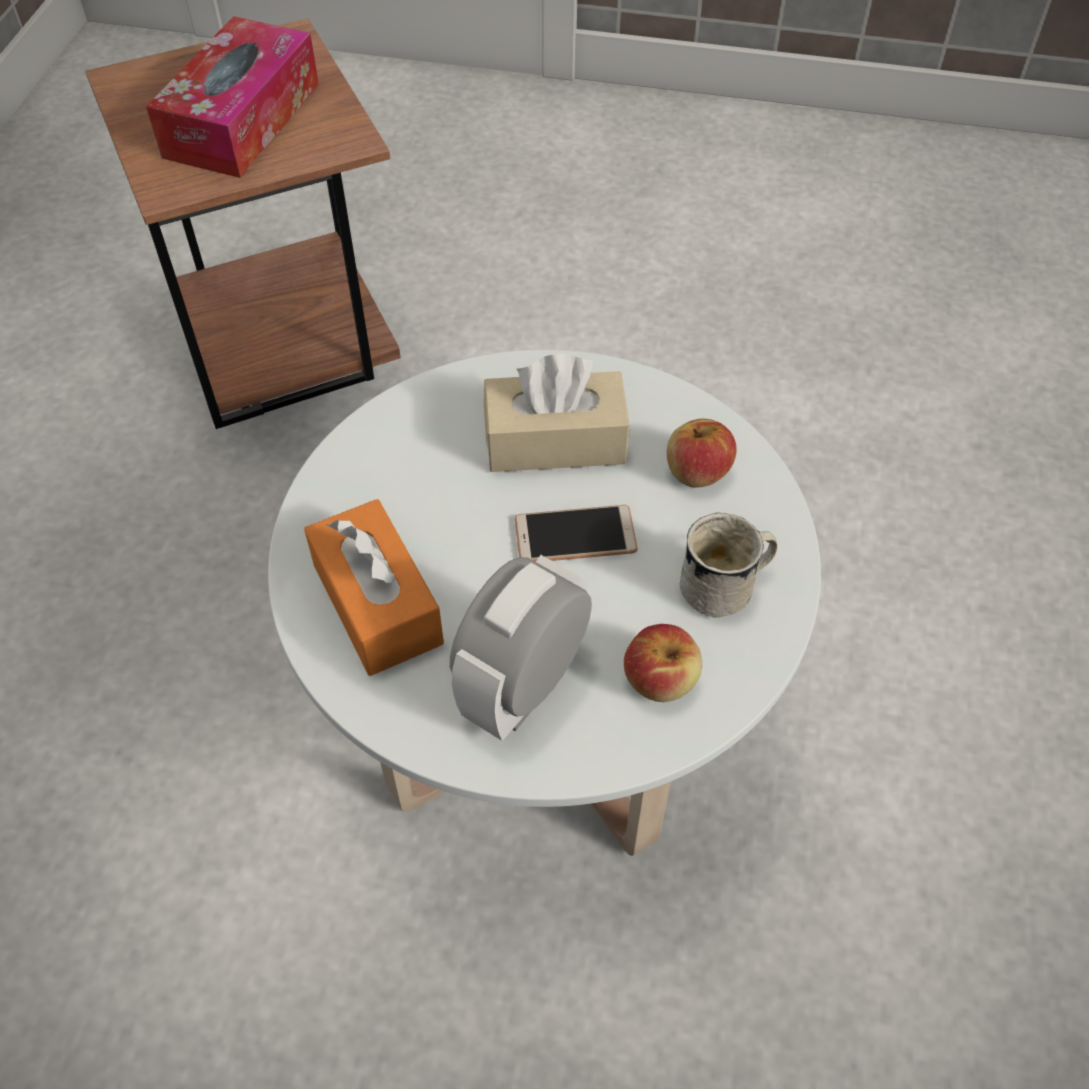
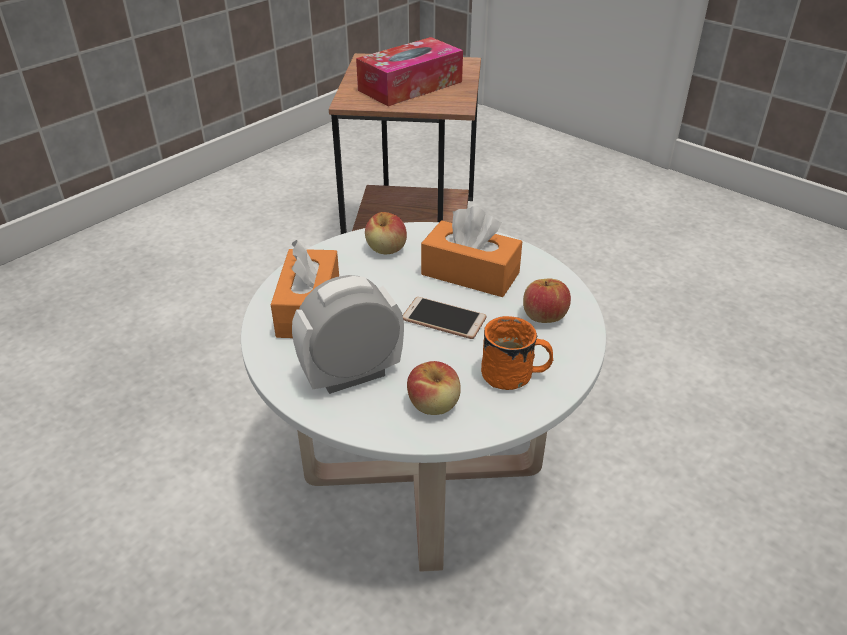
camera: 30 degrees right, 15 degrees down
beige tissue box [484,353,630,472] -> orange tissue box [421,206,522,297]
white mug [680,513,777,618] -> orange mug [481,316,553,390]
none -> apple [365,212,407,254]

